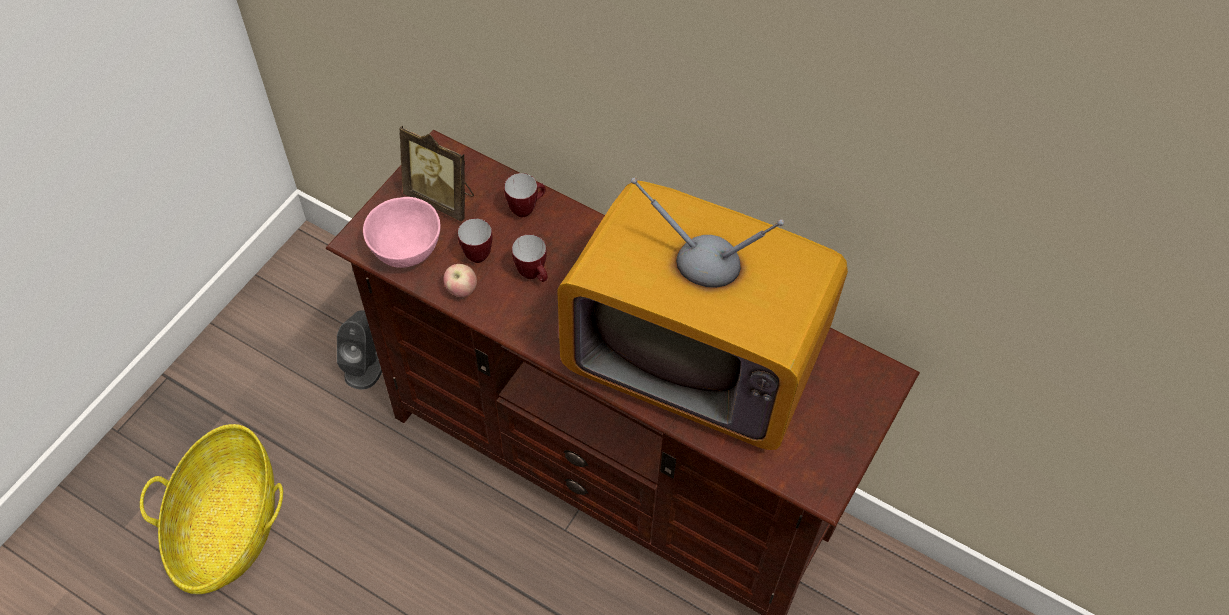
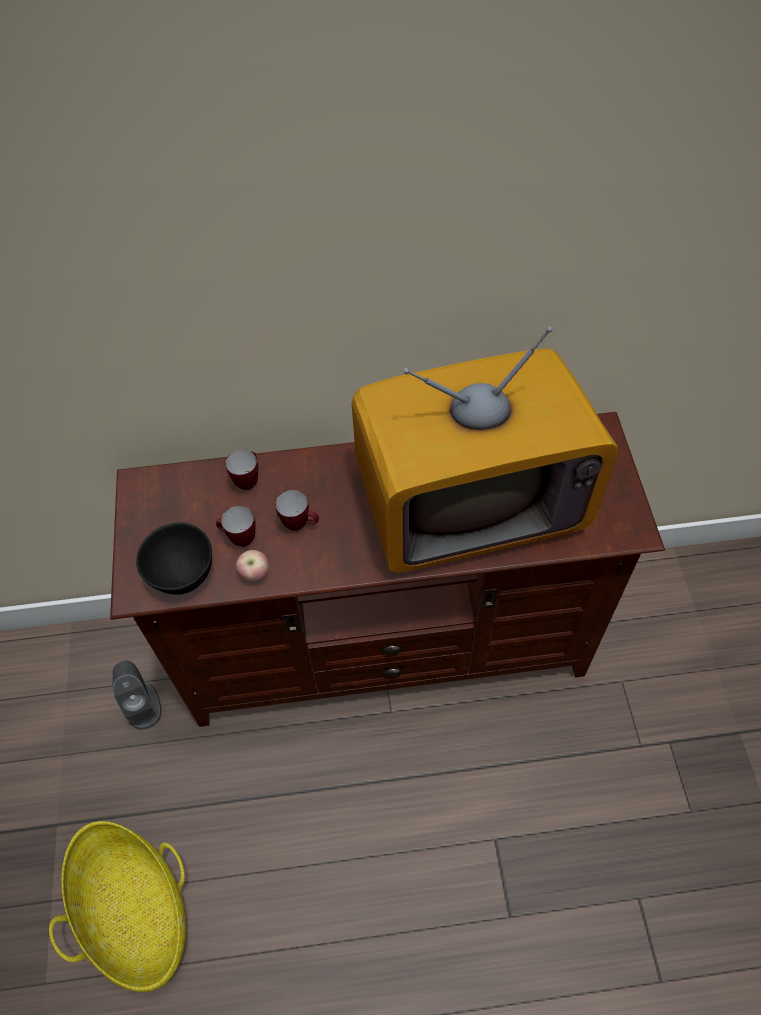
camera: 35 degrees left, 0 degrees up
pink bowl [363,197,440,268] -> black bowl [136,523,212,595]
picture frame [399,125,474,222] -> none

